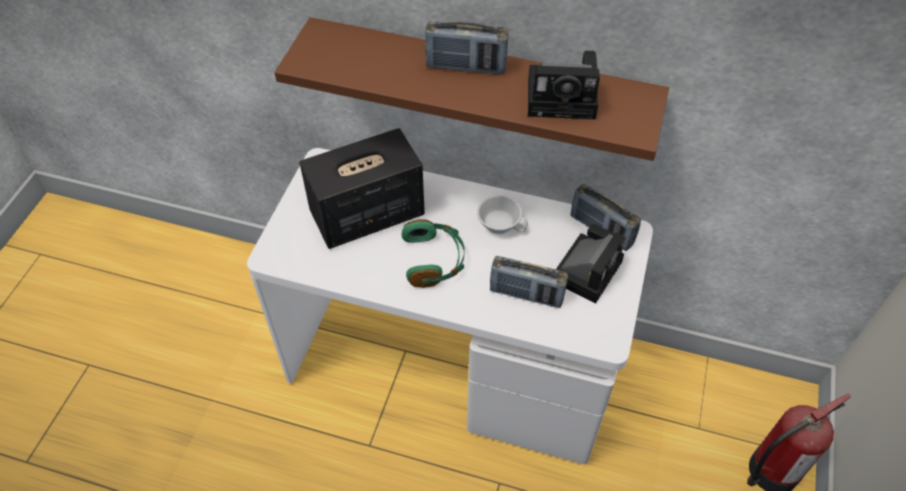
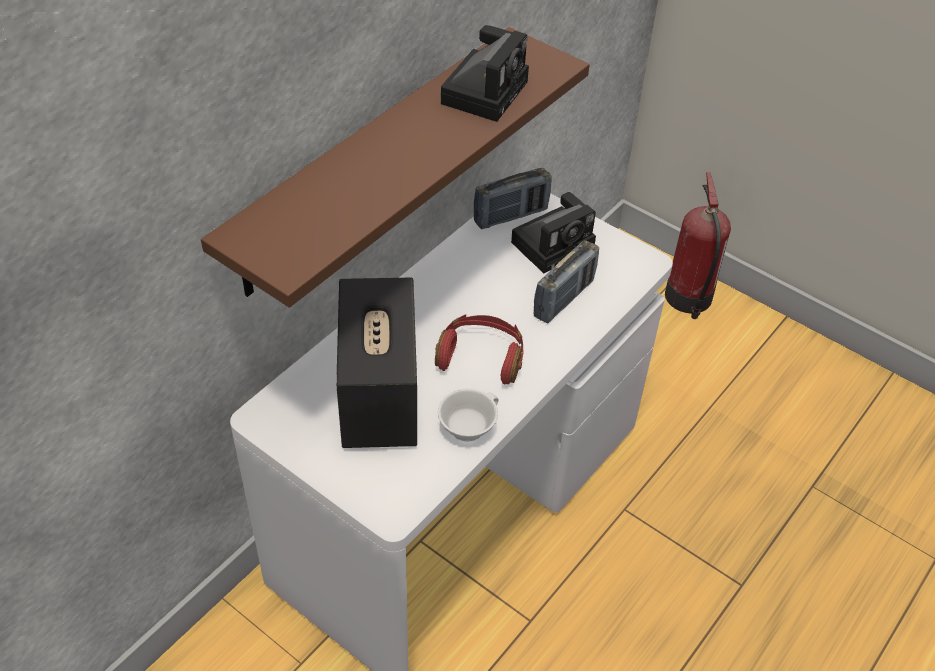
camera: 70 degrees left, 5 degrees down
green headphones [401,219,465,288] -> red headphones [435,314,524,384]
radio [425,21,508,74] -> none
white cup [477,195,528,234] -> white cup moved to [438,389,499,441]
camera [556,224,626,304] -> camera turned 90 degrees clockwise [511,192,596,273]

